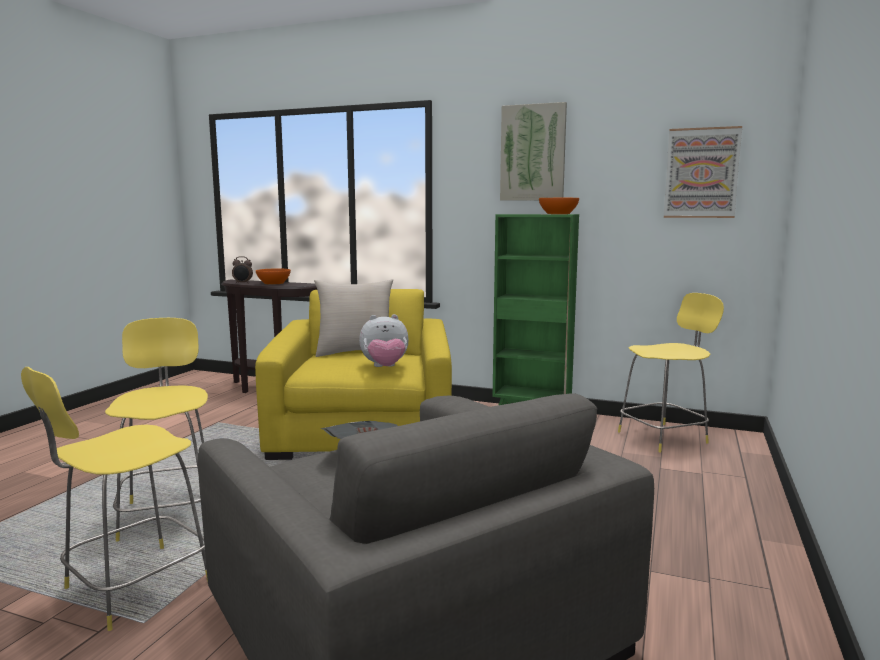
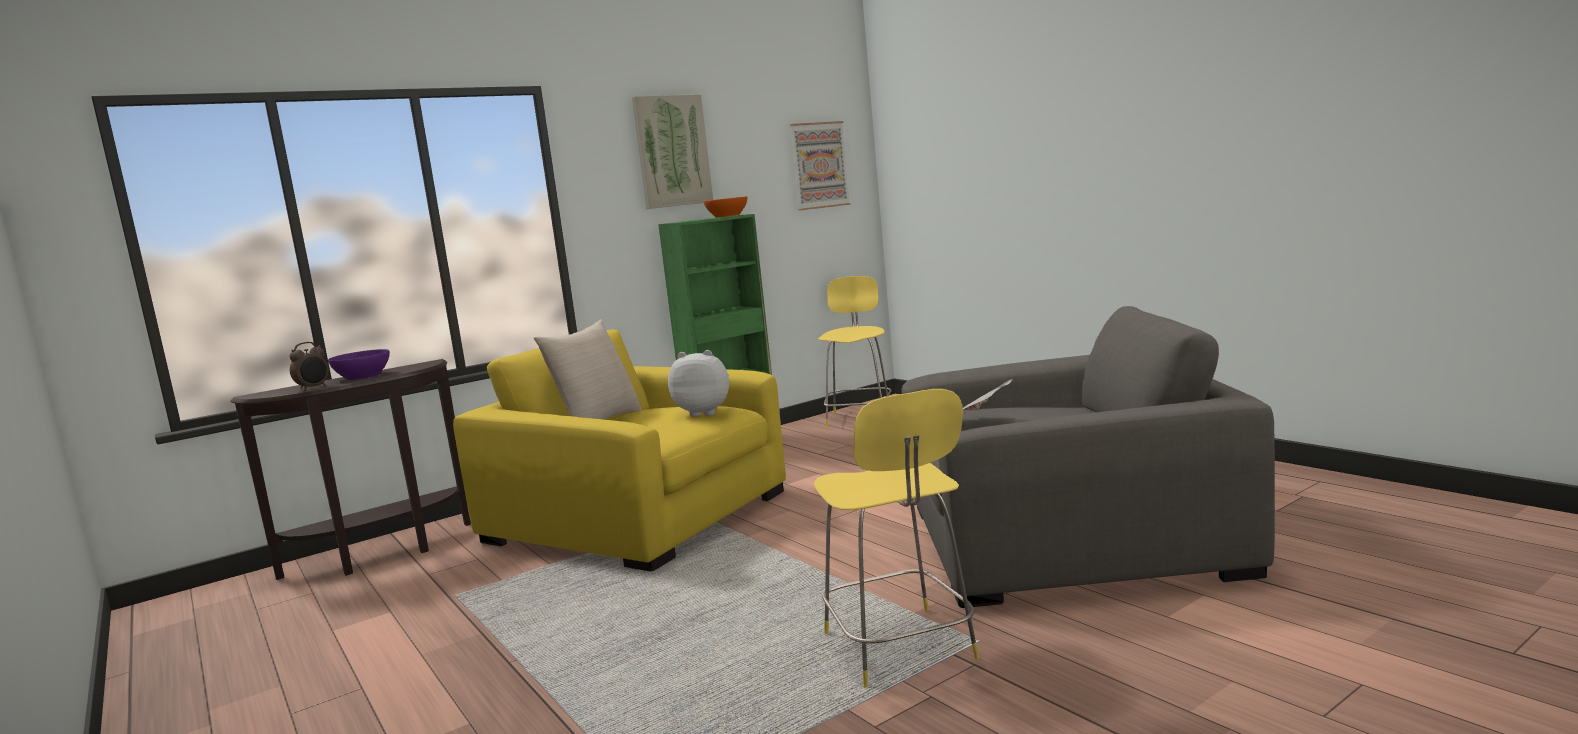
camera: 55 degrees left, 0 degrees up
yellow stool [105,318,208,542] -> none
orange bowl [256,268,291,285] -> purple bowl [328,349,390,380]
plush toy [359,314,409,367] -> plush toy turned 105 degrees counterclockwise [668,350,729,417]

